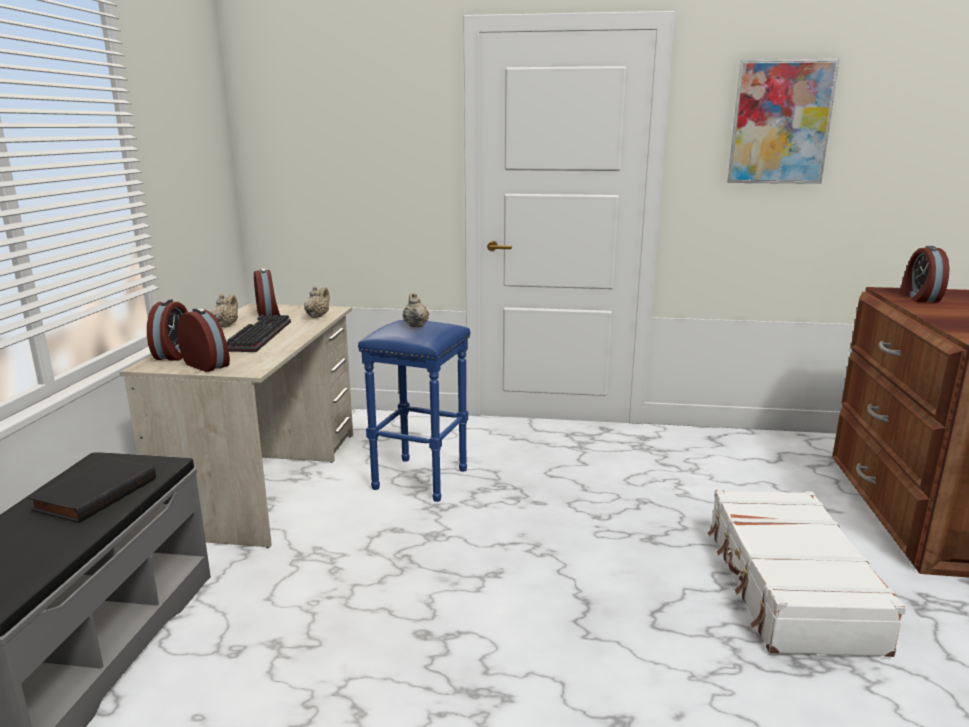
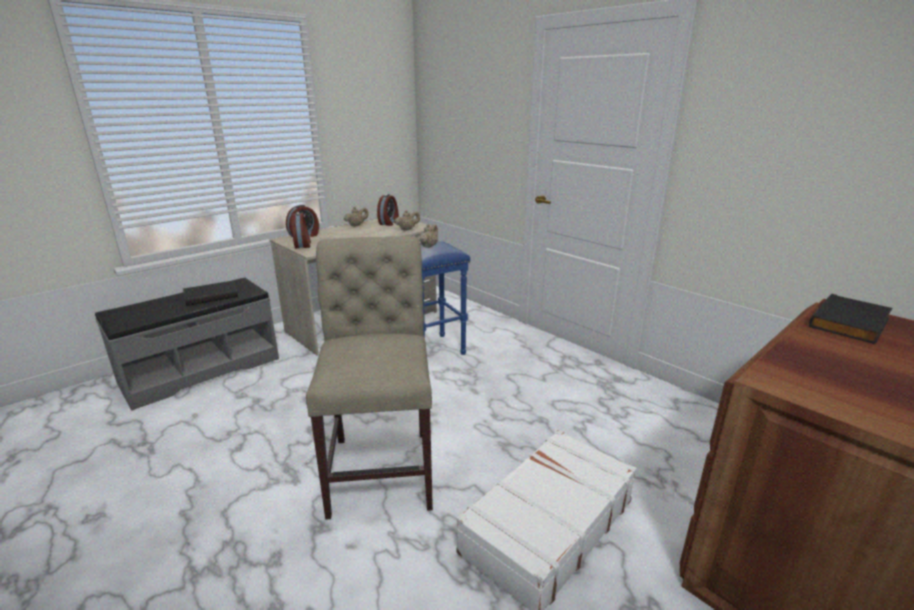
camera: 40 degrees right, 5 degrees up
keyboard [226,315,291,352] -> none
picture [727,59,840,184] -> none
alarm clock [900,246,949,302] -> black book [809,294,892,344]
none -> beige chair [306,236,433,520]

